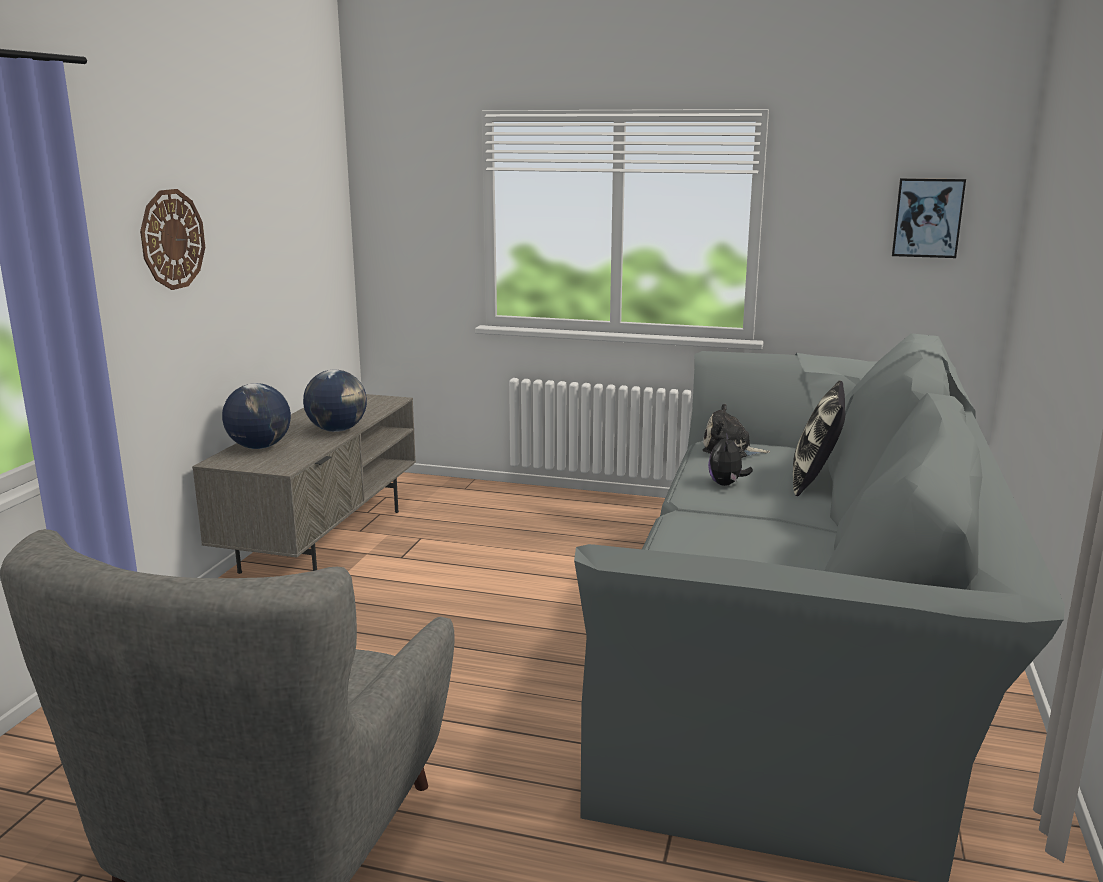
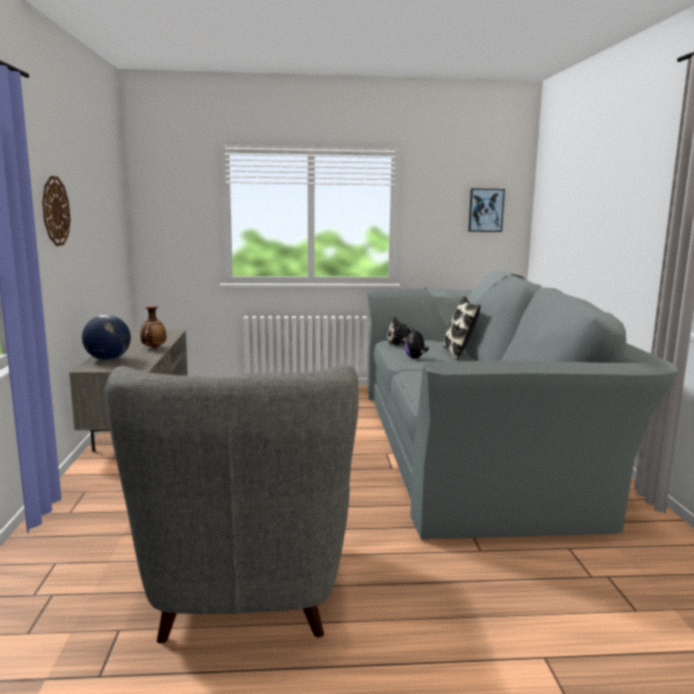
camera: 20 degrees left, 5 degrees down
globe [303,369,367,432] -> vase [140,306,167,348]

